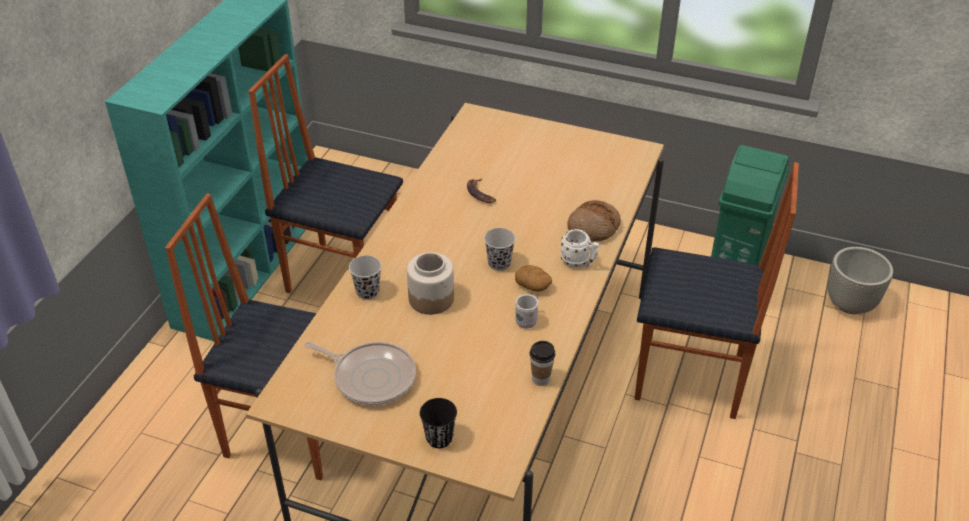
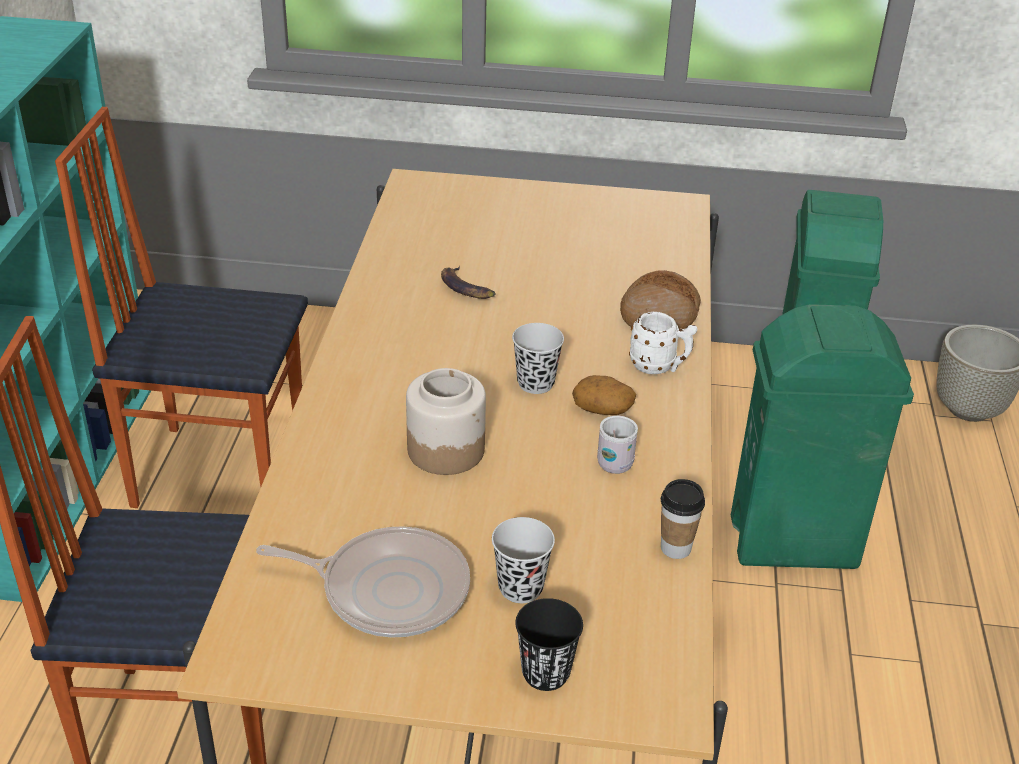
camera: 15 degrees left, 5 degrees down
black cup [349,255,382,300] -> black cup moved to [492,517,555,603]
chair [635,162,799,419] -> green trash can [731,304,914,569]

